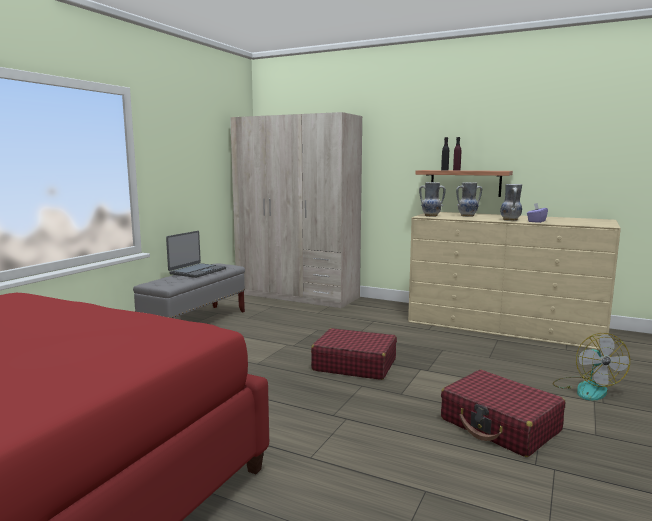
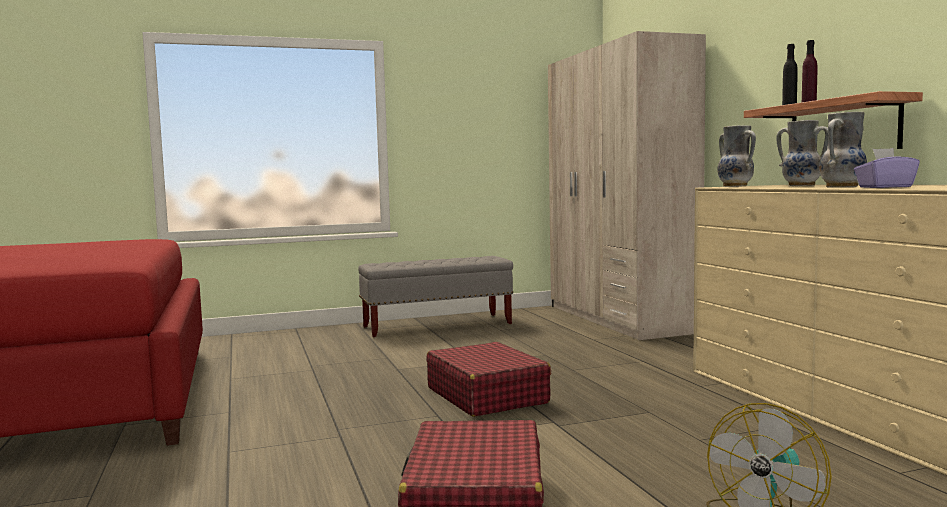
camera: 45 degrees right, 5 degrees down
laptop [166,231,226,278] -> none

